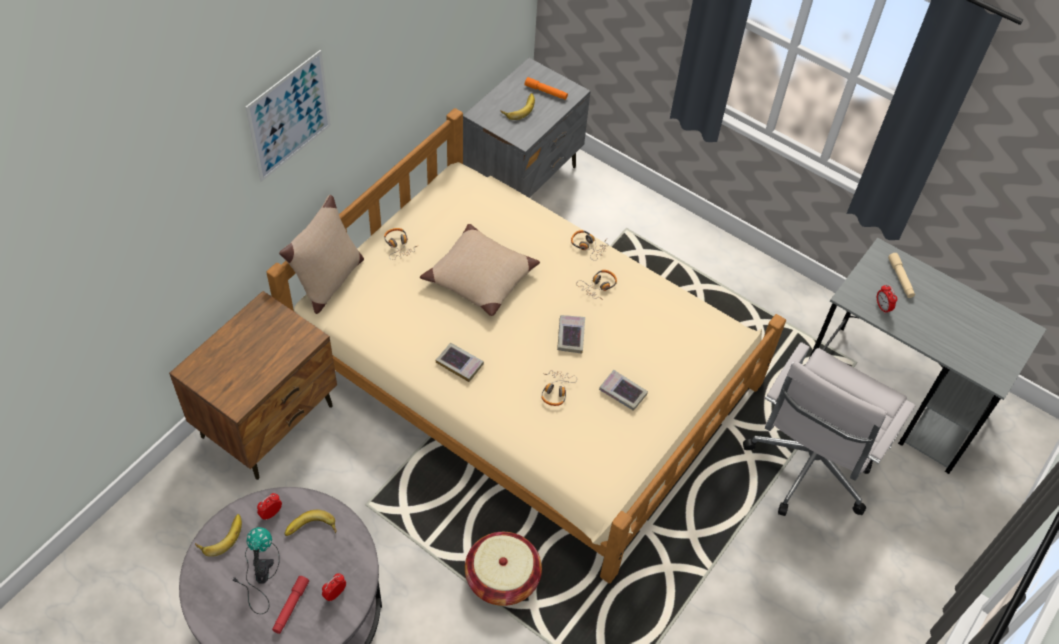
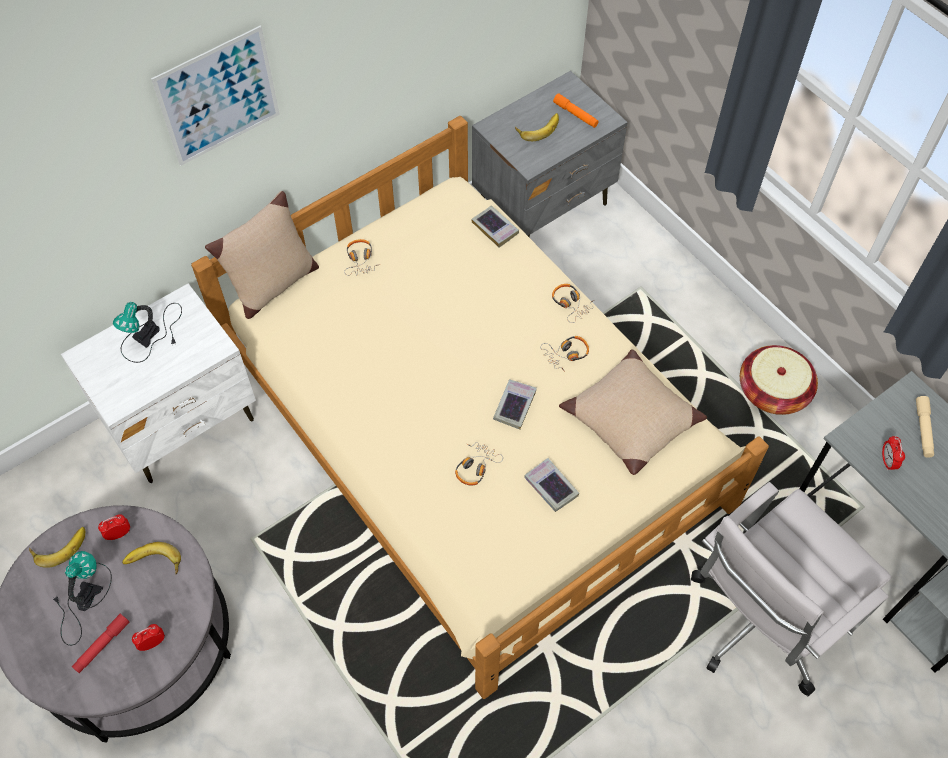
camera: 20 degrees right, 5 degrees up
brown nightstand [169,291,337,480] -> white nightstand [61,283,256,483]
beige pillow [420,224,540,316] -> beige pillow moved to [559,349,707,475]
book [436,342,484,382] -> book moved to [471,205,519,247]
basket [465,532,542,606] -> basket moved to [740,345,818,415]
none -> table lamp [113,302,182,363]

